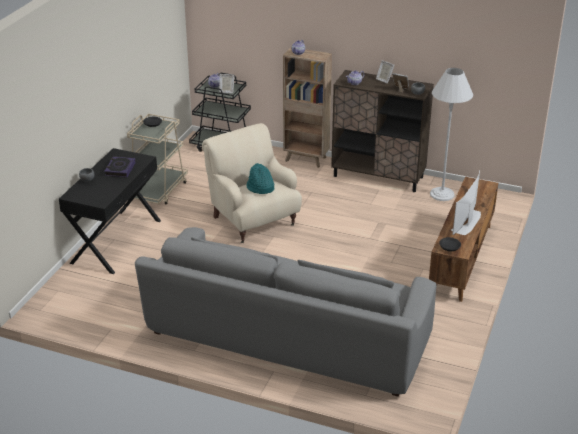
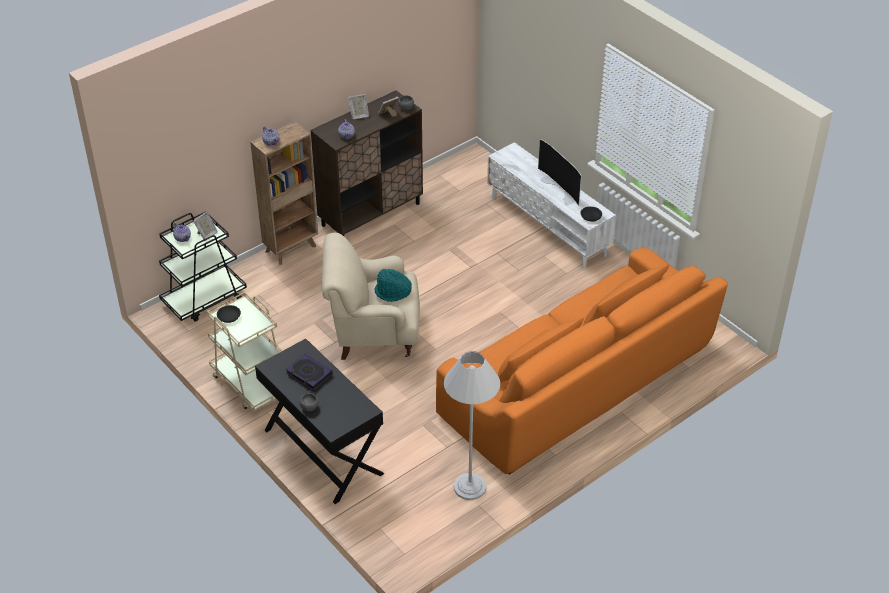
camera: 60 degrees left, 10 degrees up
grey sofa [135,227,437,397] -> orange sofa [436,247,728,475]
brown tv stand [429,177,498,302] -> white tv stand [487,142,616,269]
white floor lamp [430,68,473,201] -> white floor lamp moved to [444,351,500,500]

